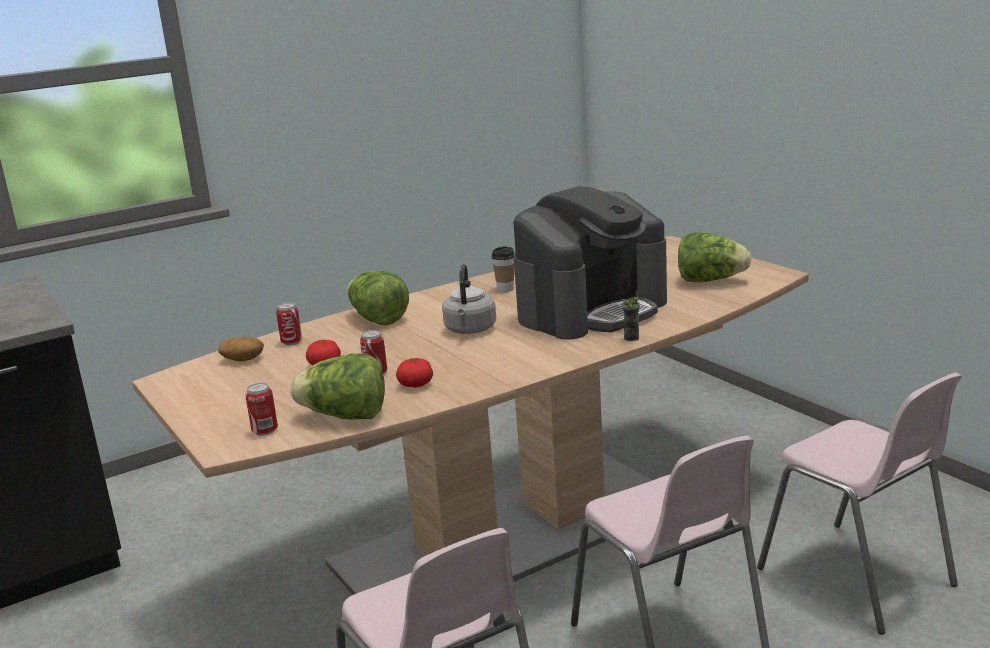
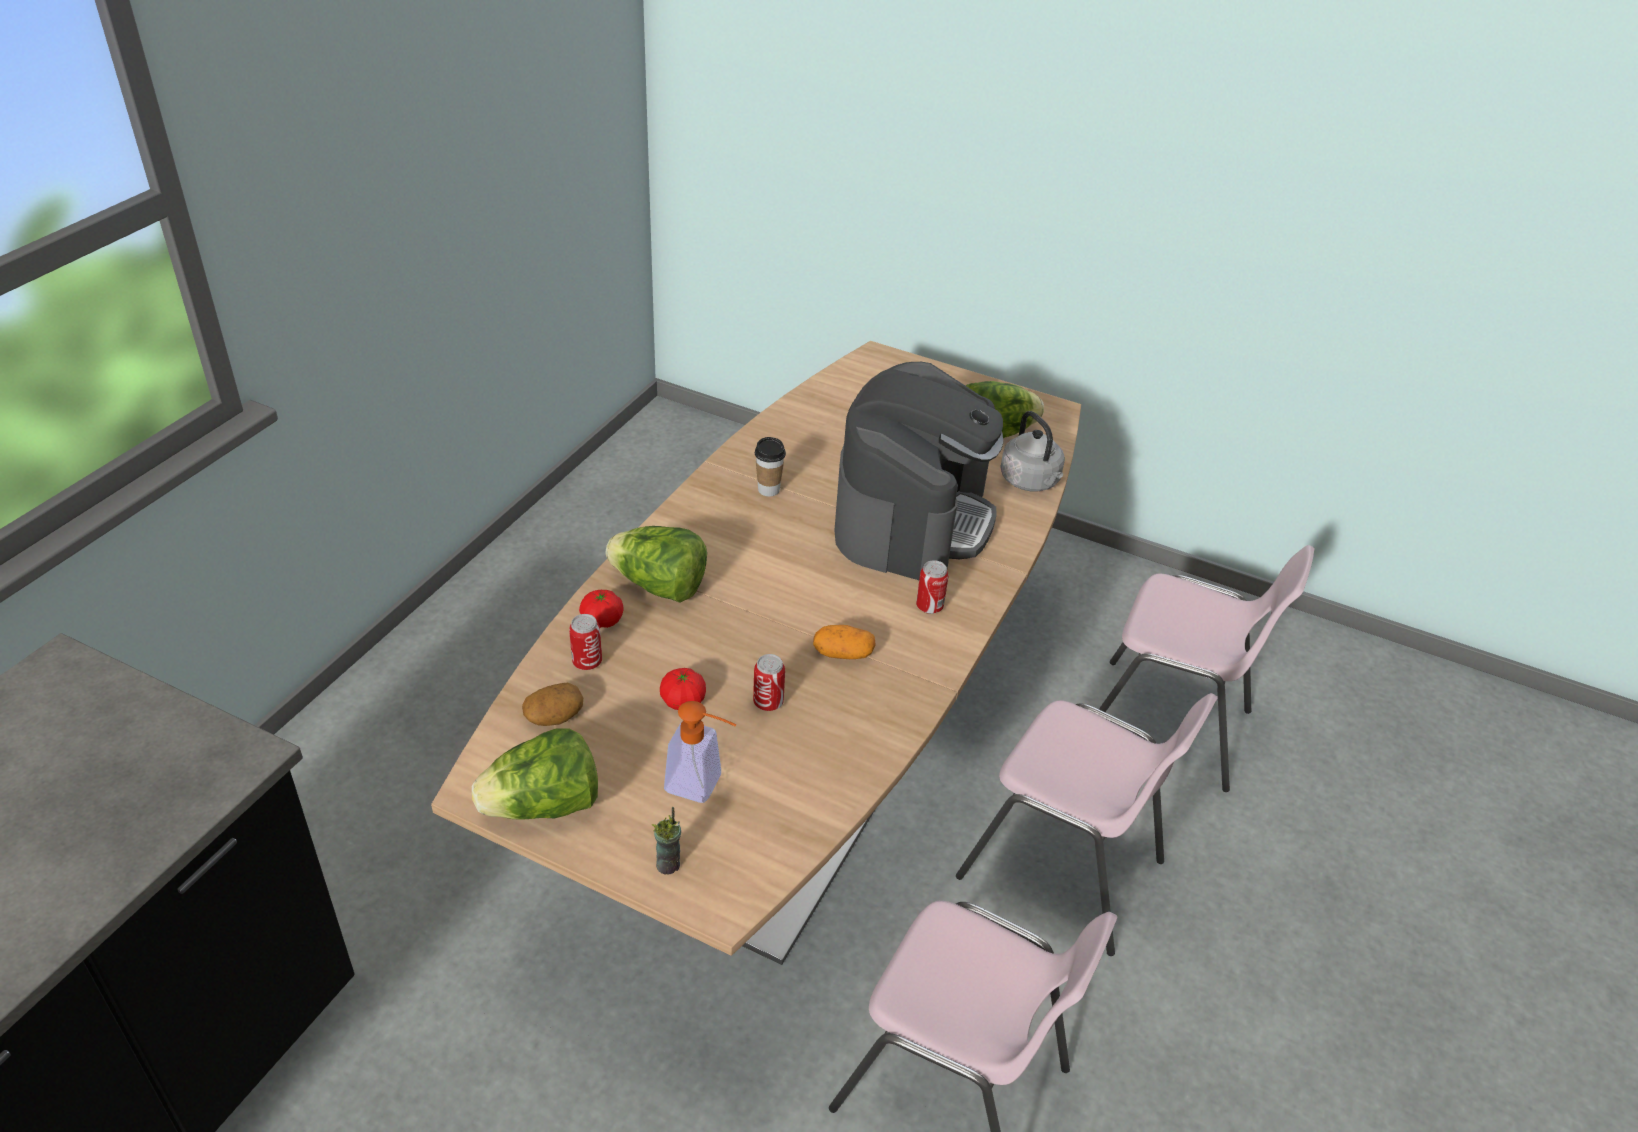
camera: 35 degrees left, 20 degrees up
can [246,383,278,436] -> can moved to [916,560,949,614]
lettuce [291,353,385,420] -> lettuce moved to [471,728,598,820]
tomato [396,358,433,388] -> tomato moved to [579,590,624,628]
grey kettle [442,264,496,334] -> grey kettle moved to [1000,411,1065,492]
cup [622,290,640,341] -> cup moved to [652,807,681,875]
none -> soap dispenser [664,701,737,803]
none -> potato [813,625,875,659]

